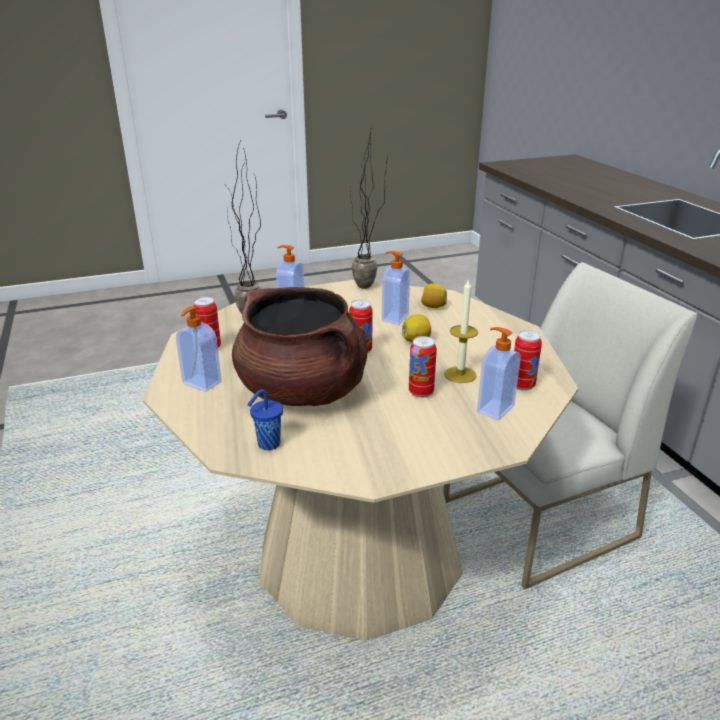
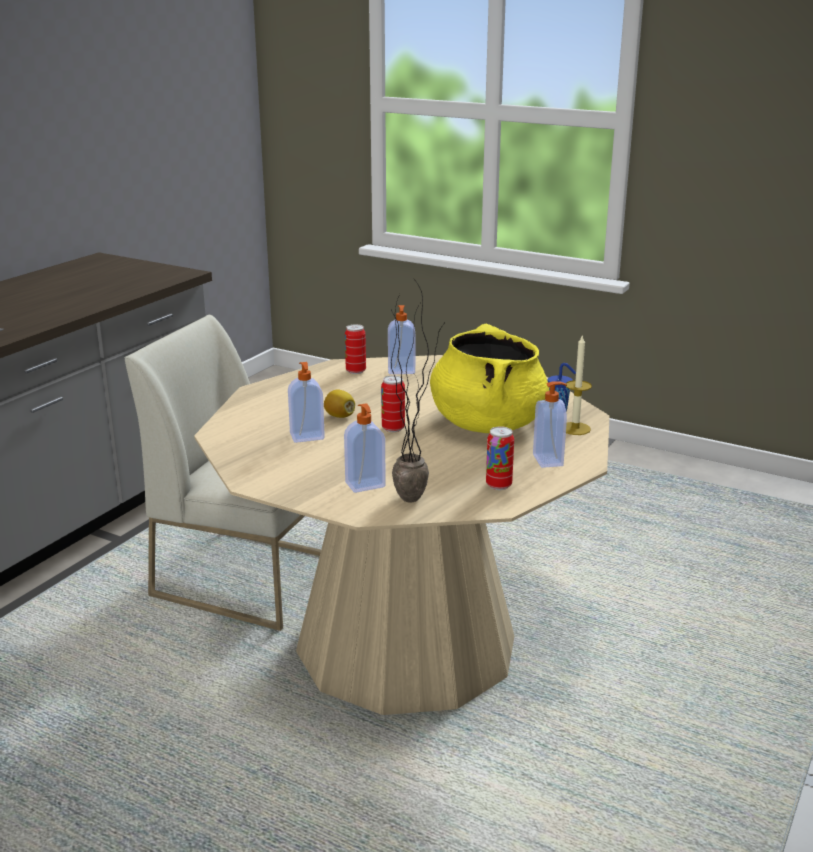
camera: 130 degrees left, 5 degrees down
brown cooking pot [232,287,368,406] -> yellow cooking pot [430,324,549,433]
potted plant [350,127,388,289] -> none
can [409,336,437,398] -> none
lemon [421,283,447,308] -> none
candle [444,278,478,383] -> candle moved to [566,336,592,435]

